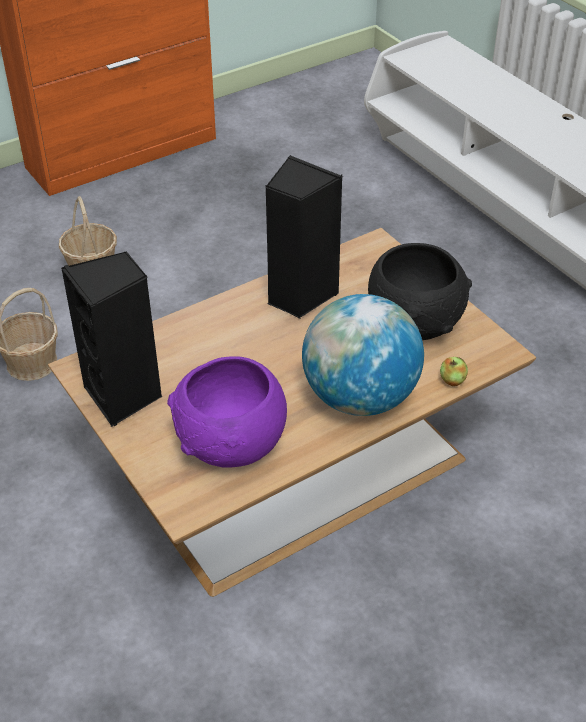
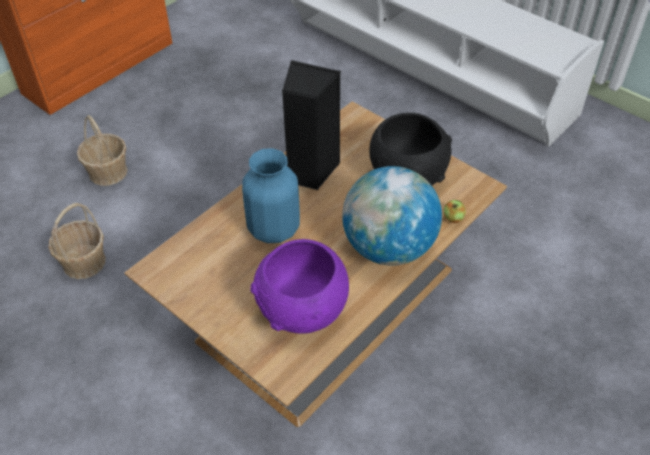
camera: 15 degrees left, 5 degrees up
black speaker [61,252,162,427] -> none
none -> blue vase [242,148,300,243]

